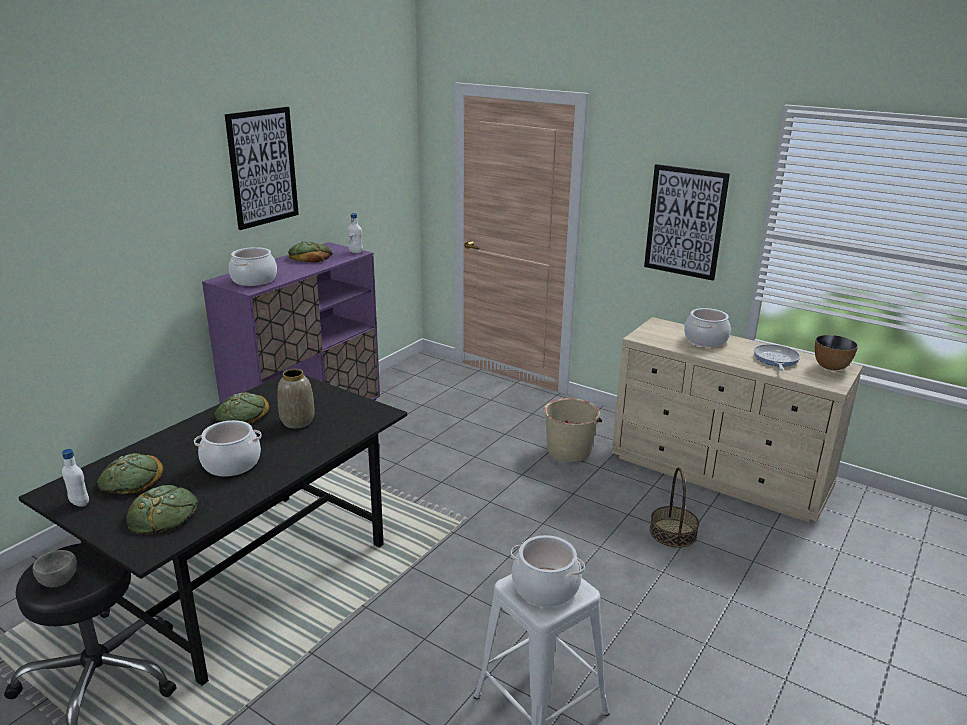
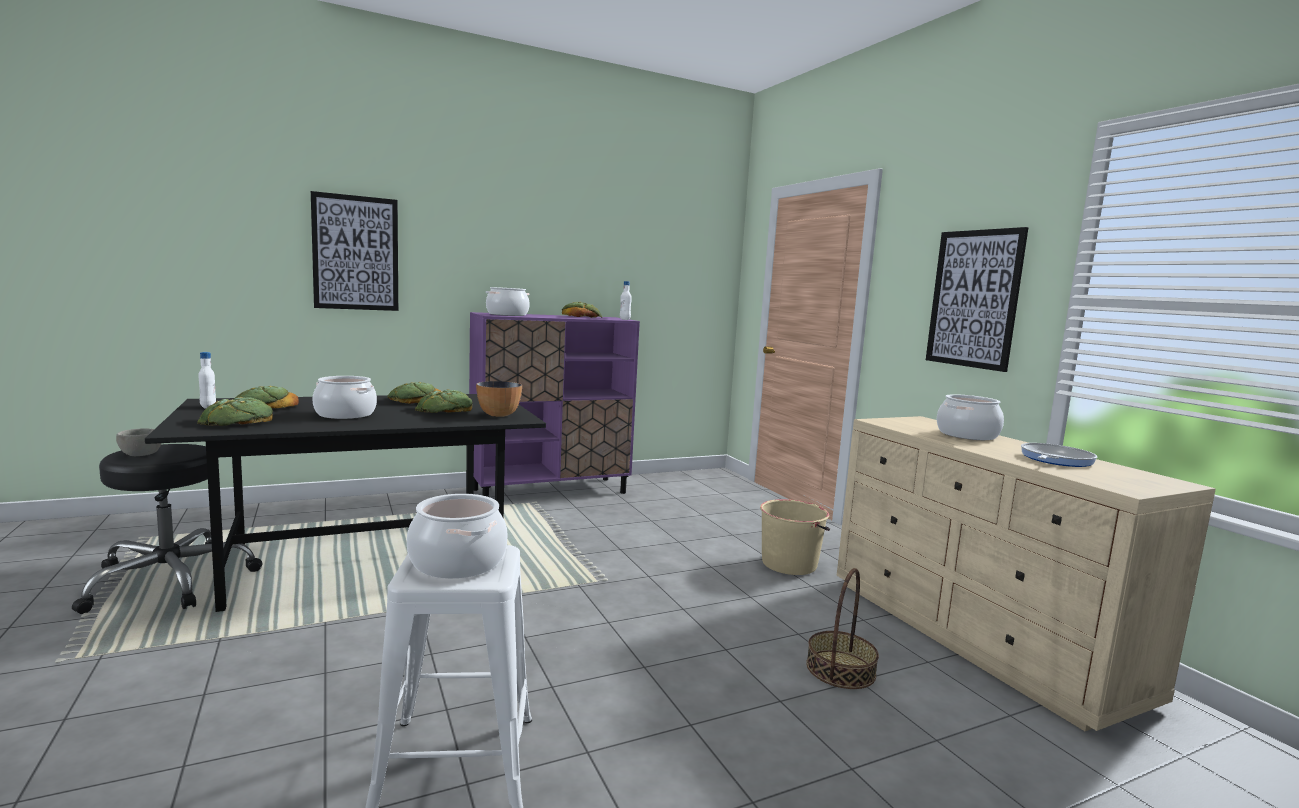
camera: 30 degrees right, 15 degrees down
picture [225,107,299,230] -> picture moved to [311,191,398,311]
vase [277,369,315,429] -> bread [415,389,473,413]
bowl [815,335,858,370] -> bowl moved to [476,381,522,417]

